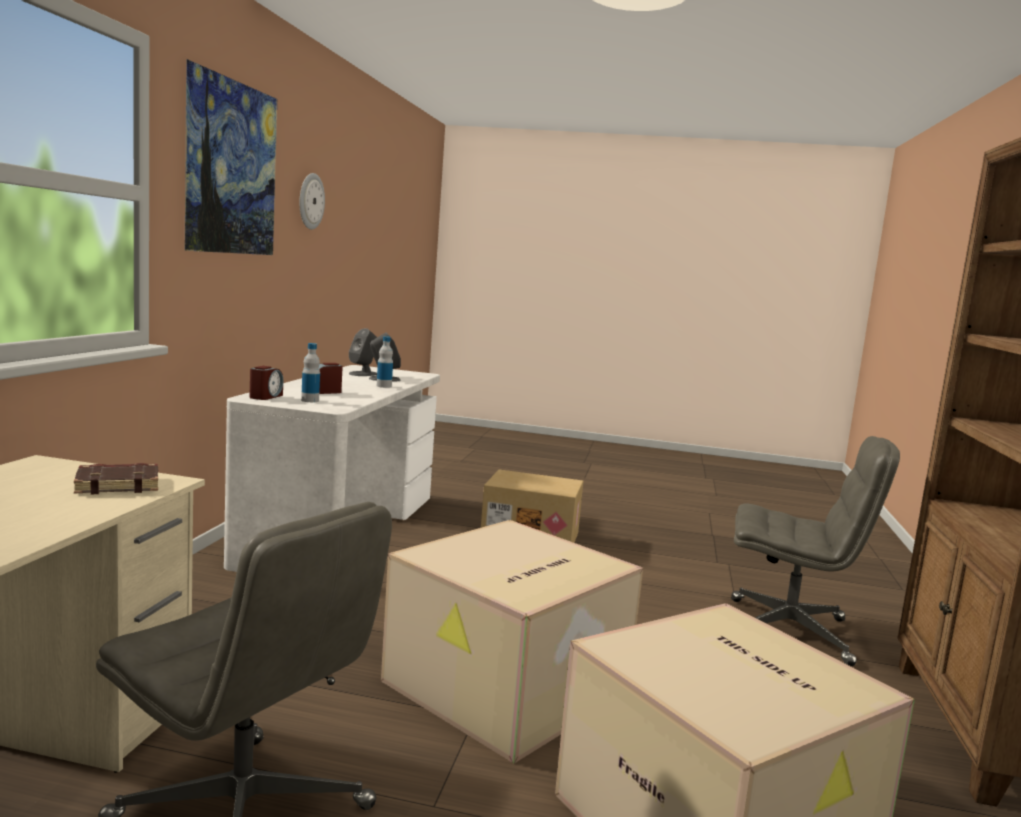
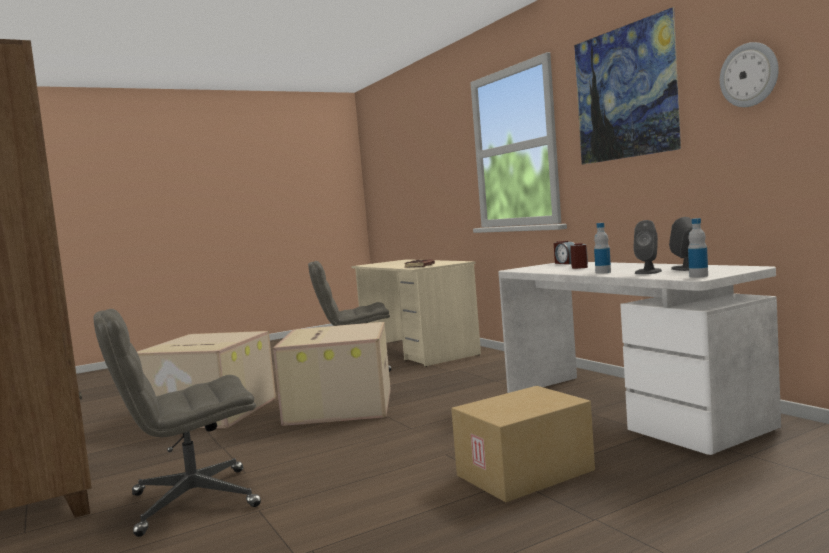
camera: 140 degrees right, 5 degrees down
bottle [301,343,320,402] -> bottle moved to [688,218,708,277]

